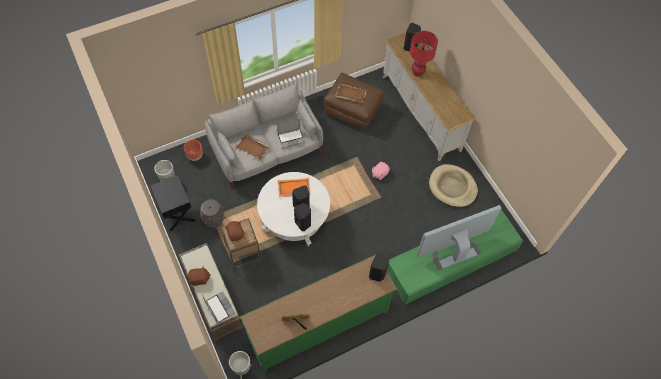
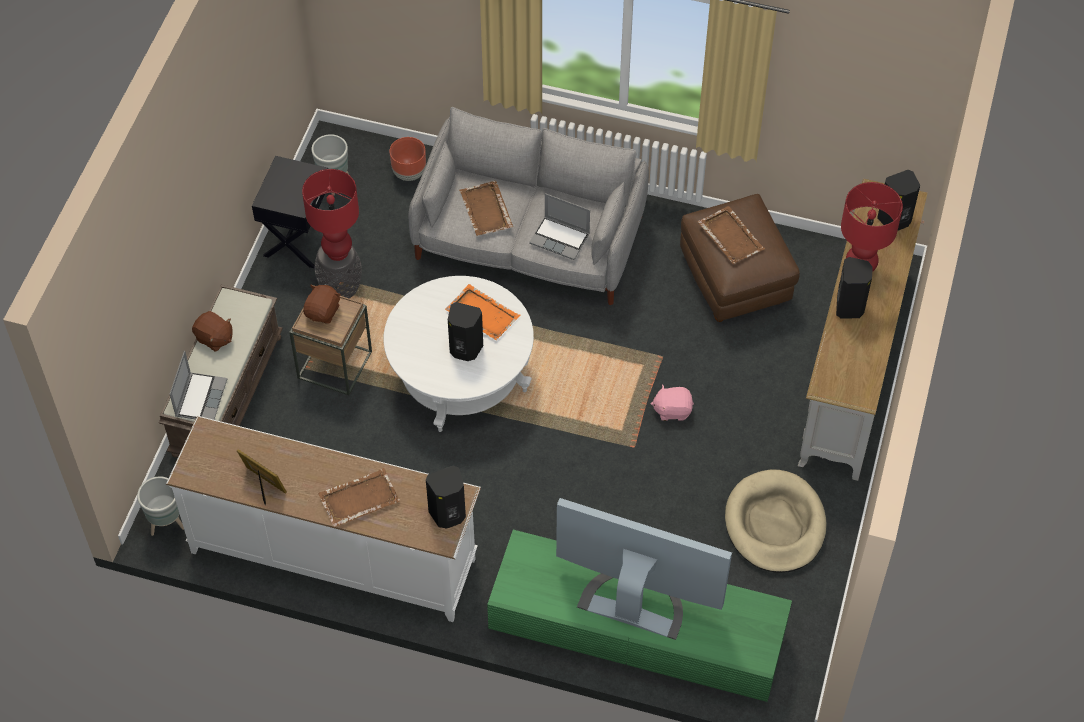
camera: 45 degrees right, 5 degrees down
green cabinet [240,254,397,372] -> white cabinet [166,416,481,622]
black speaker [294,203,311,231] -> black speaker moved to [836,257,873,319]
none -> red table lamp [302,169,359,261]
none -> brown tray [318,468,400,527]

